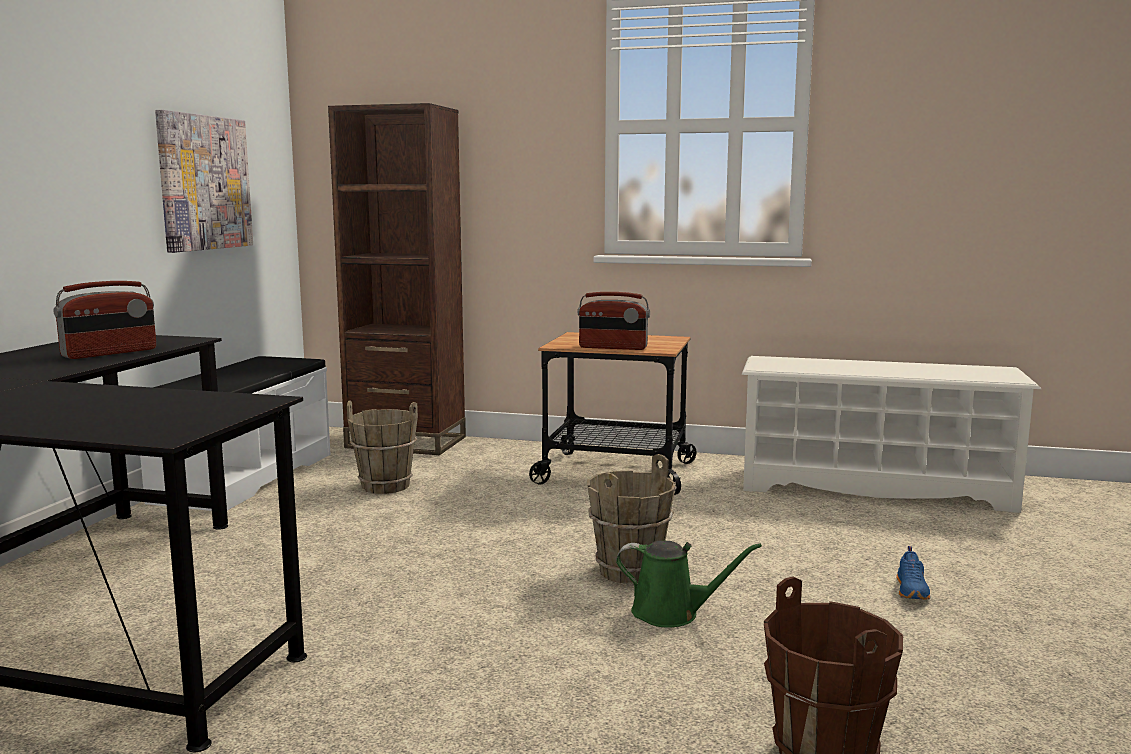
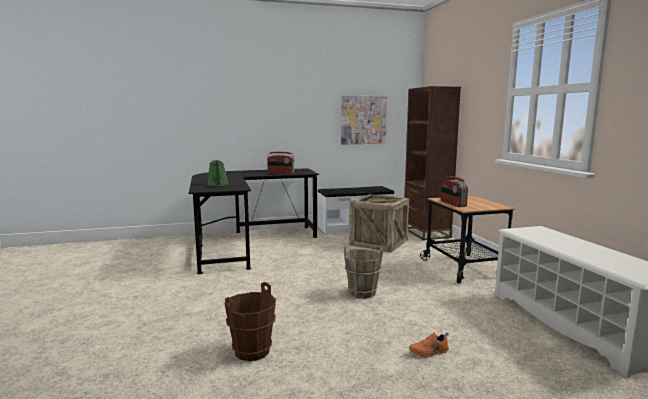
camera: 60 degrees right, 0 degrees up
brown bucket [347,401,418,494] -> crate [349,194,410,252]
green watering can [616,541,762,628] -> green watering can moved to [207,160,229,186]
blue shoe [896,546,930,600] -> orange shoe [409,333,449,358]

